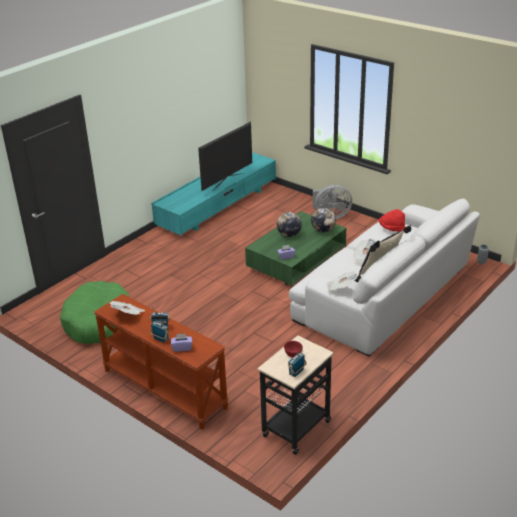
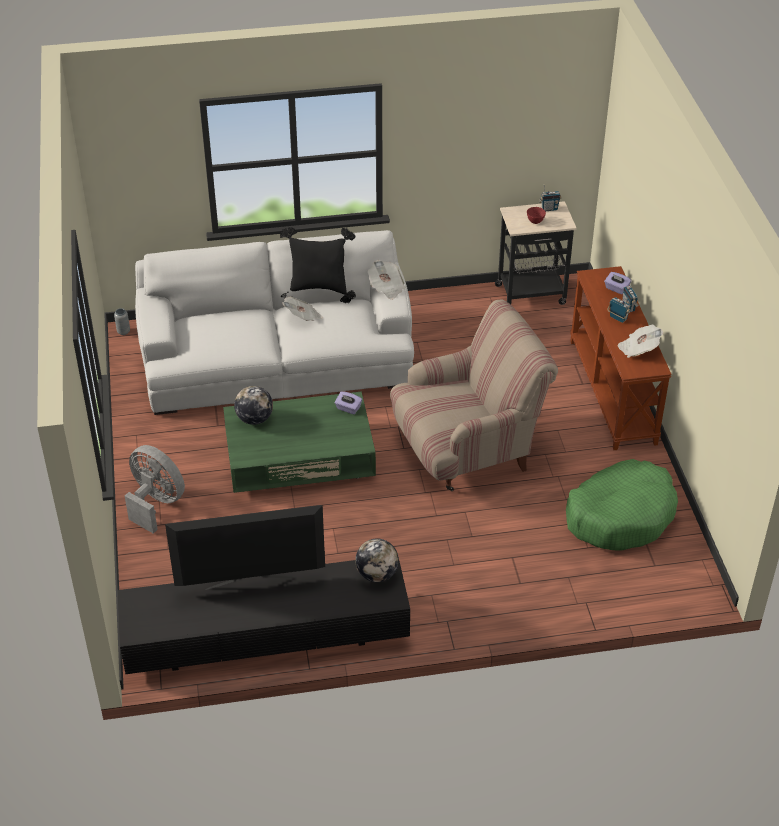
camera: 140 degrees left, 10 degrees up
turquoise tv stand [151,152,276,236] -> black tv stand [118,560,410,674]
globe [277,212,302,237] -> globe moved to [355,539,399,582]
red hat [379,209,405,231] -> none
none -> beige armchair [390,300,558,491]

